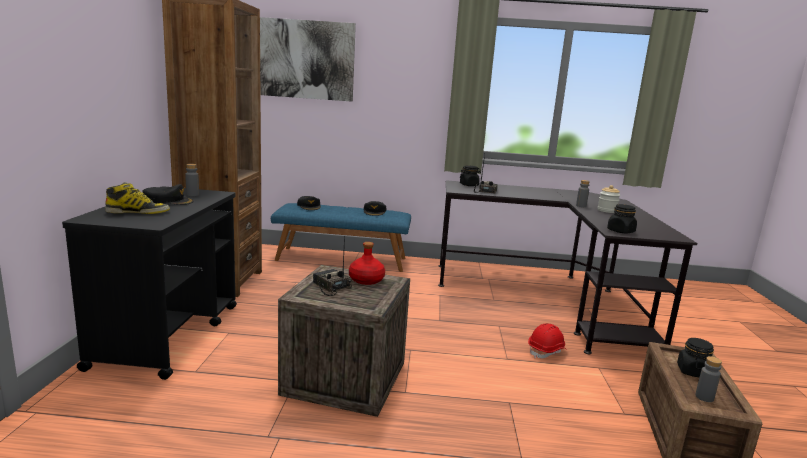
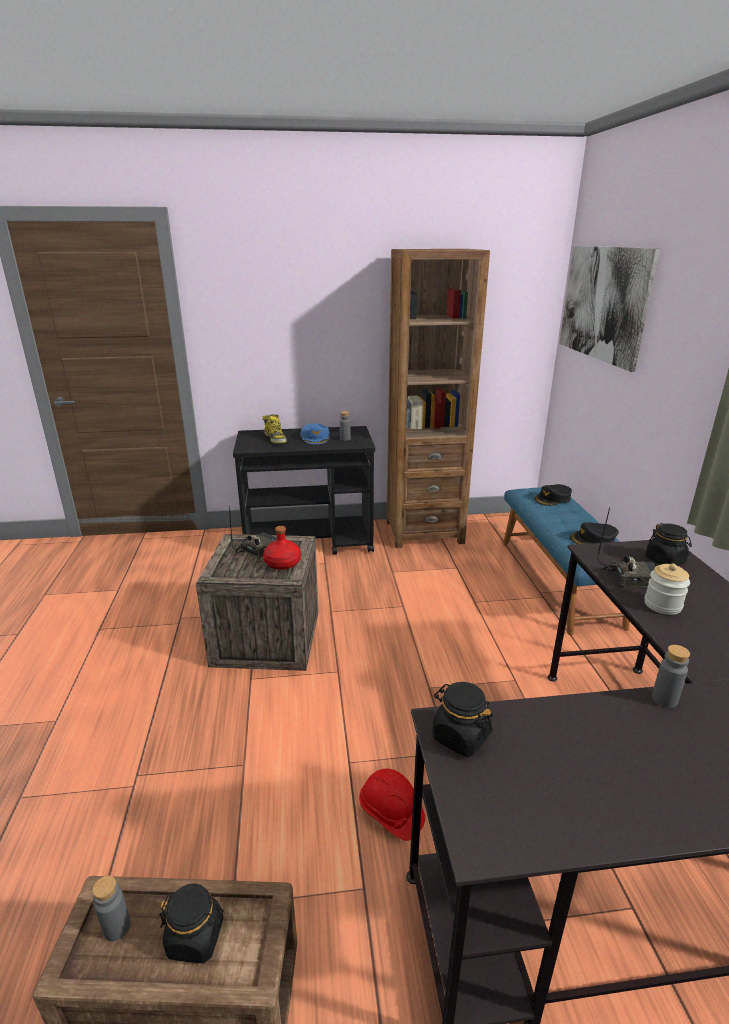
camera: 80 degrees right, 10 degrees up
black cap [142,184,194,205] -> blue cap [300,423,329,444]
jar [597,185,620,213] -> jar moved to [645,564,690,615]

